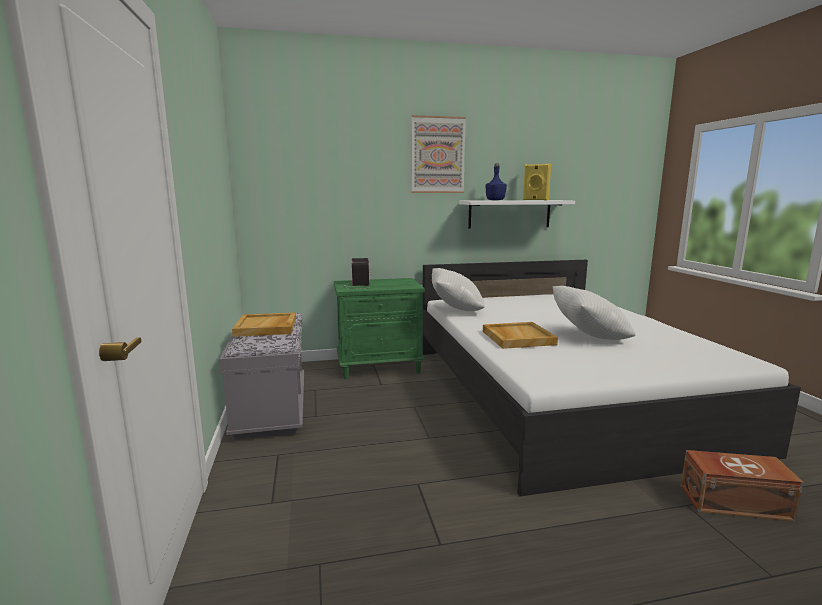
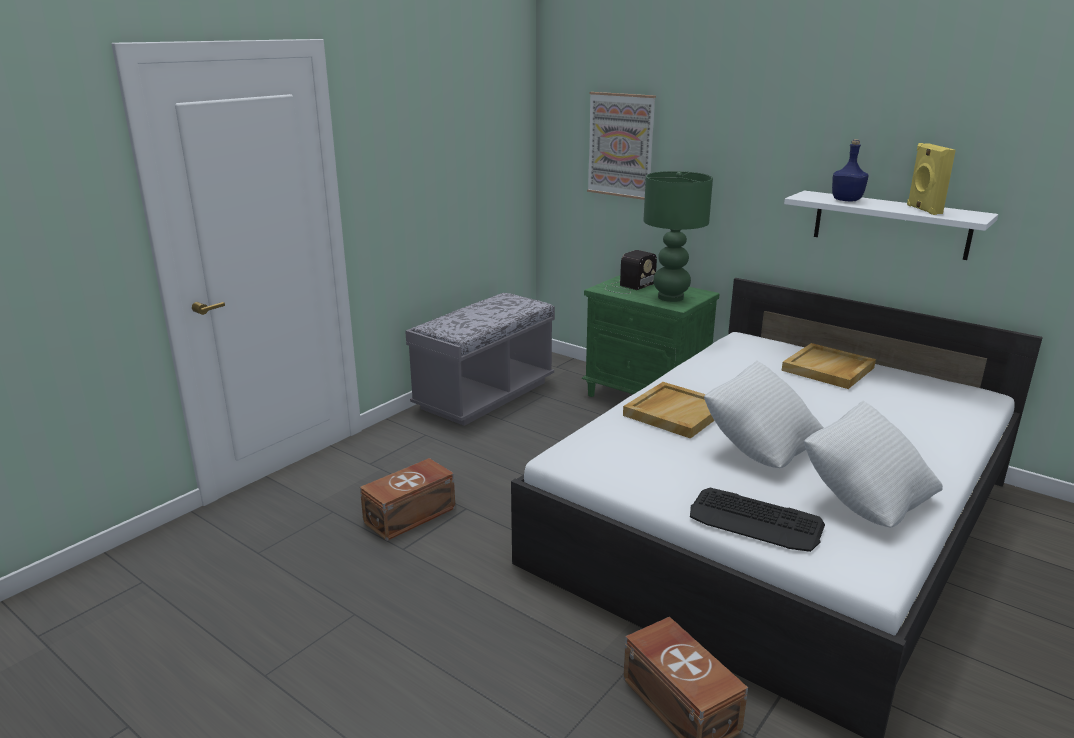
camera: 50 degrees right, 10 degrees up
beige tray [232,312,296,337] -> beige tray moved to [782,343,876,389]
picture [412,115,466,193] -> picture moved to [587,92,656,200]
white pillow [432,268,485,311] -> white pillow moved to [804,400,943,527]
none -> brown storage box [360,458,455,541]
none -> green table lamp [643,171,713,302]
none -> keyboard [690,488,825,552]

